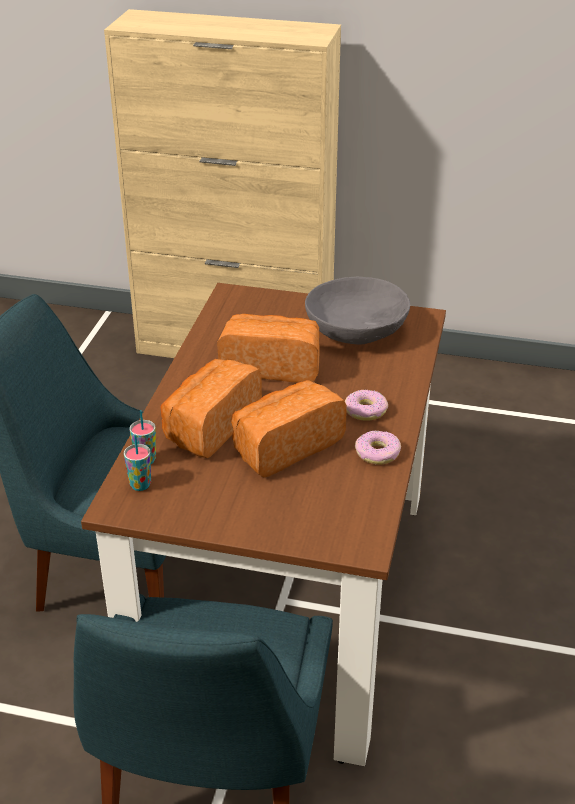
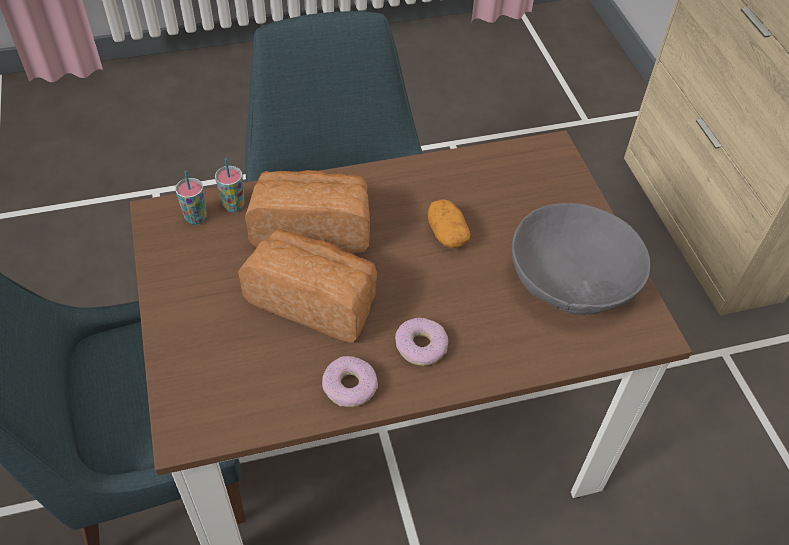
camera: 60 degrees right, 15 degrees up
bread [217,314,320,383] -> potato [427,199,470,248]

